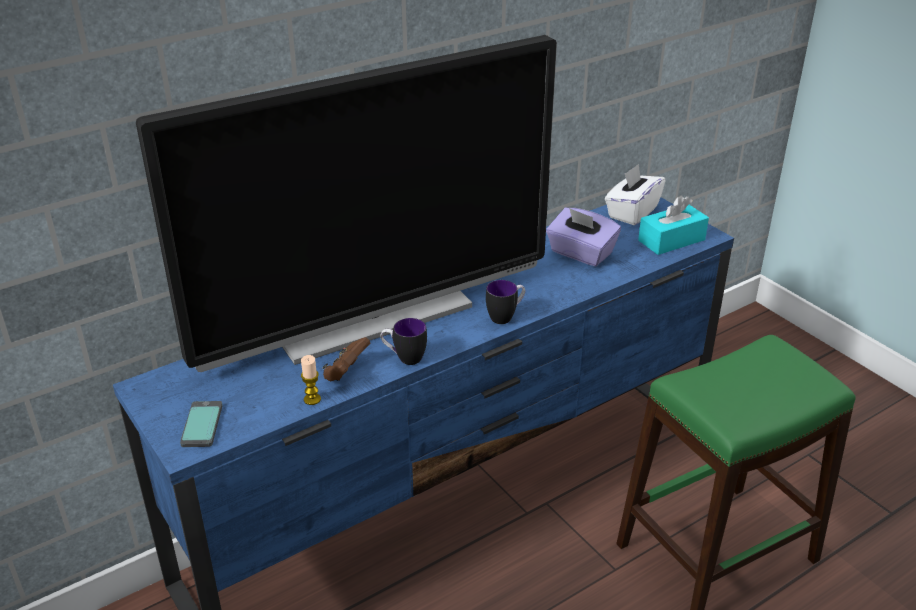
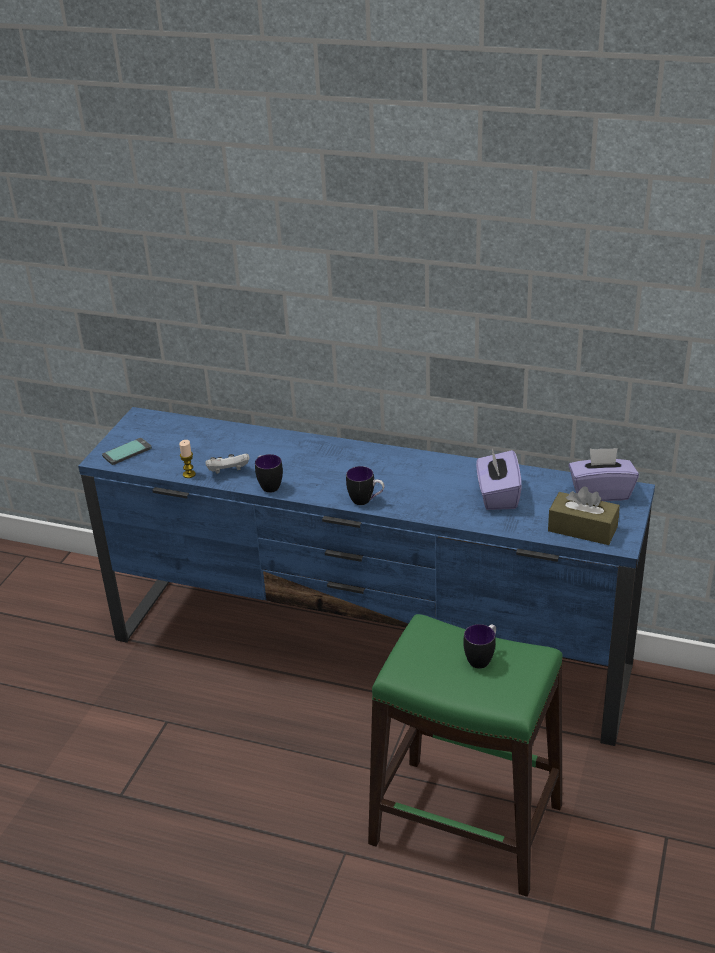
camera: 55 degrees right, 0 degrees up
television [136,35,557,372] -> none
brown game controller [322,337,371,381] -> white game controller [205,454,249,474]
white tissue box [605,164,666,225] -> purple tissue box [569,448,639,501]
turquoise tissue box [638,196,709,255] -> brown tissue box [548,486,620,545]
none -> mug [463,624,496,669]

